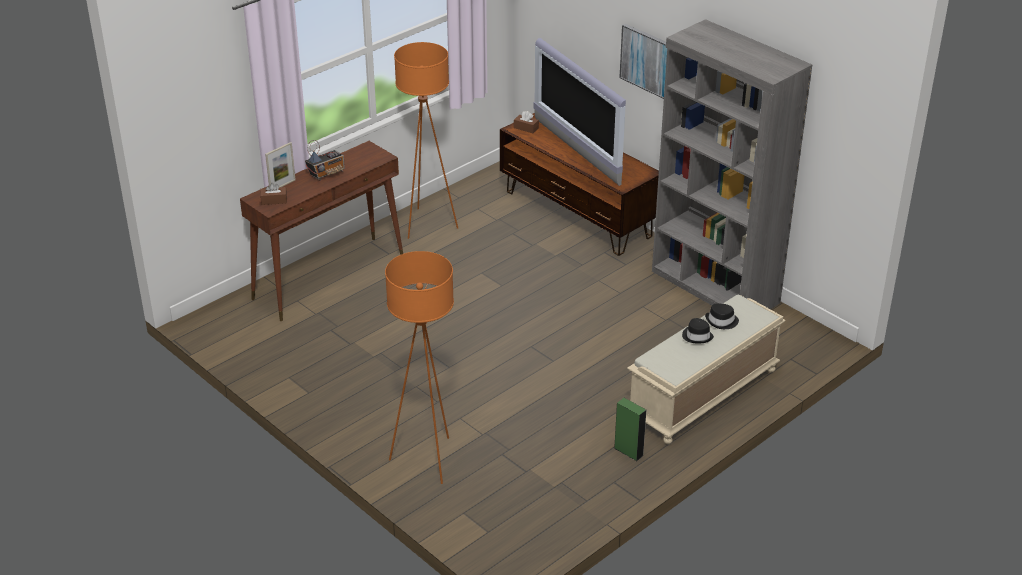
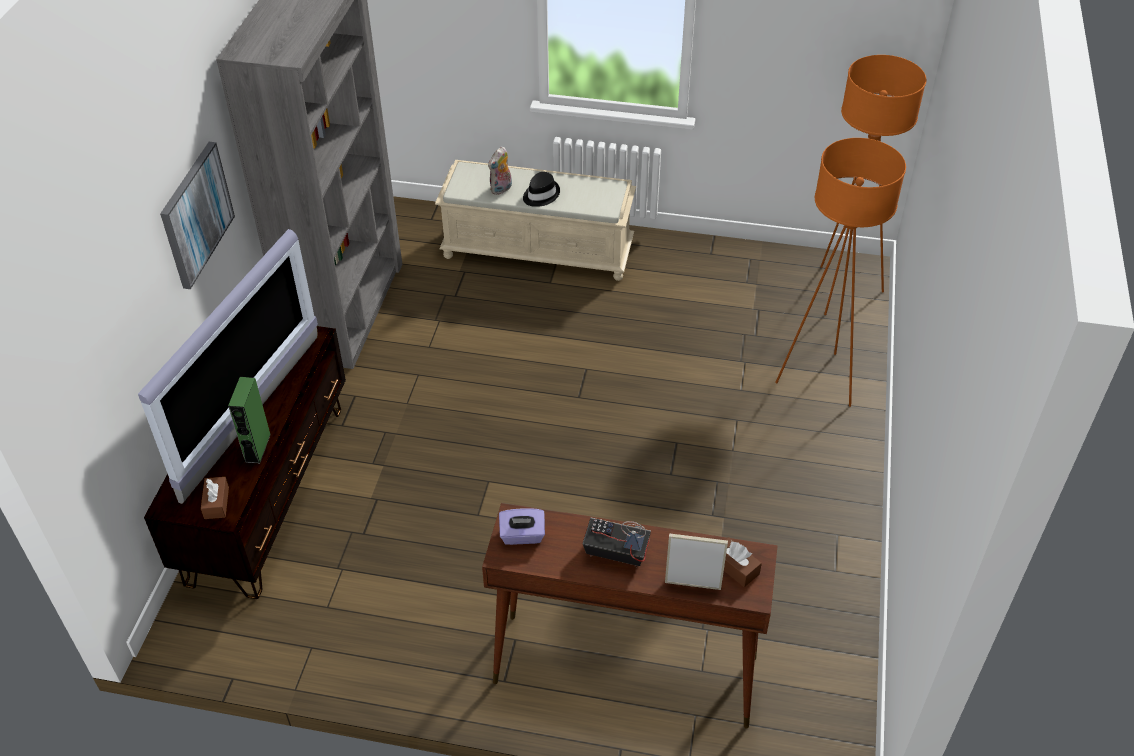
camera: 125 degrees left, 10 degrees up
orange floor lamp [394,42,458,239] -> orange floor lamp moved to [820,55,926,315]
green speaker [614,398,646,461] -> green speaker moved to [228,377,271,464]
black hat [705,304,739,329] -> plush toy [488,146,512,195]
none -> purple tissue box [499,508,545,545]

